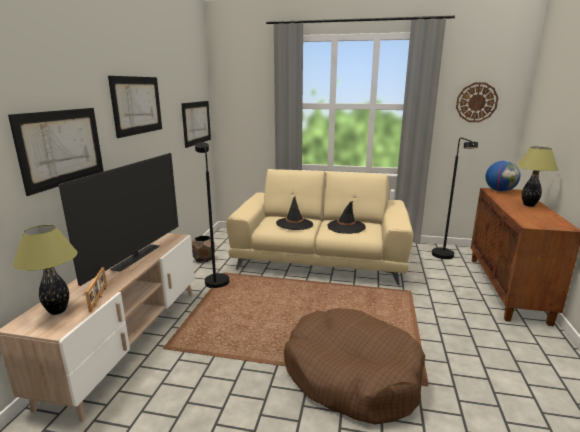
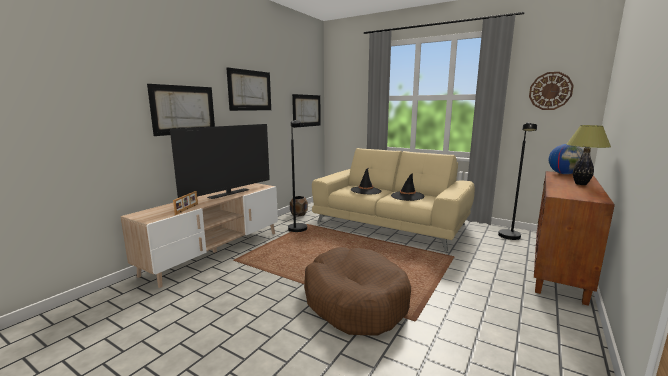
camera: 20 degrees right, 5 degrees down
table lamp [13,225,78,315] -> none

